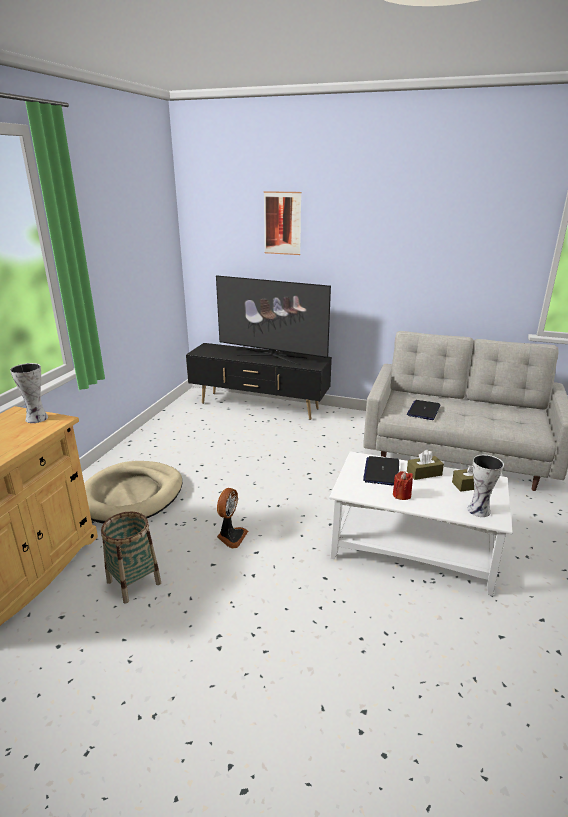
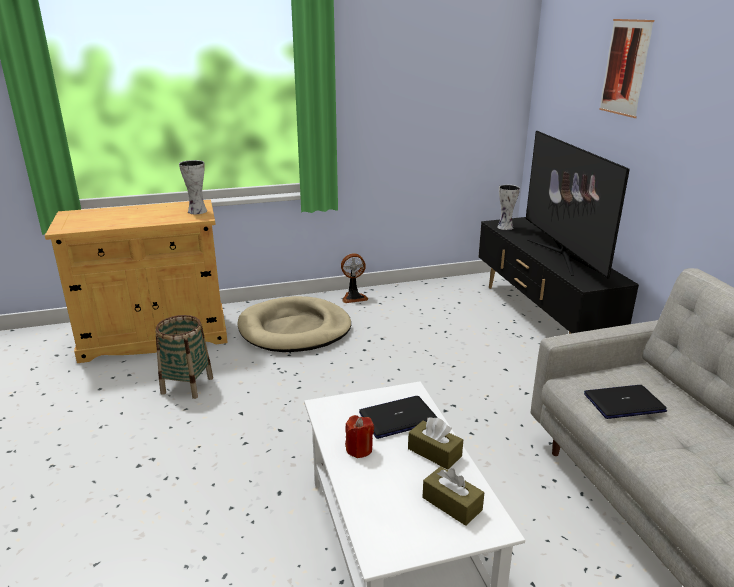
camera: 55 degrees right, 0 degrees up
fan [217,488,248,548] -> fan moved to [341,253,368,303]
vase [467,455,504,517] -> vase moved to [497,185,520,230]

